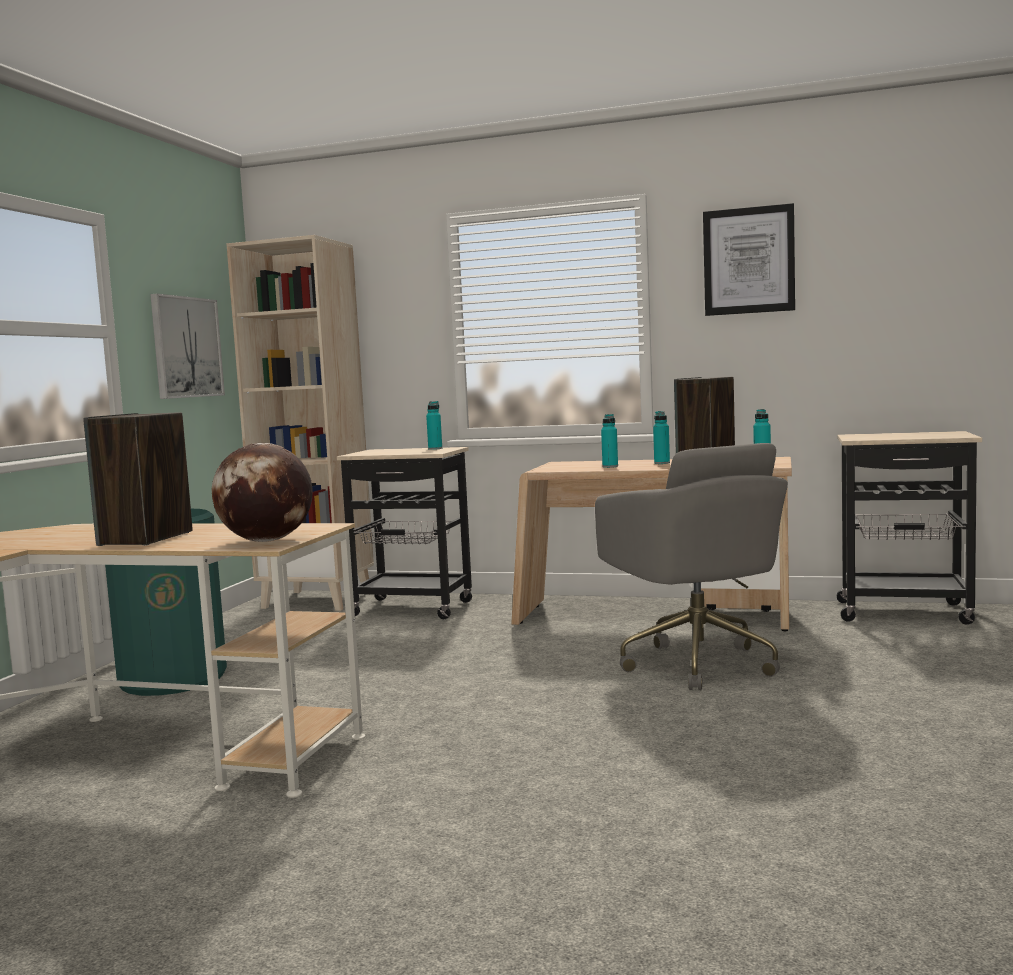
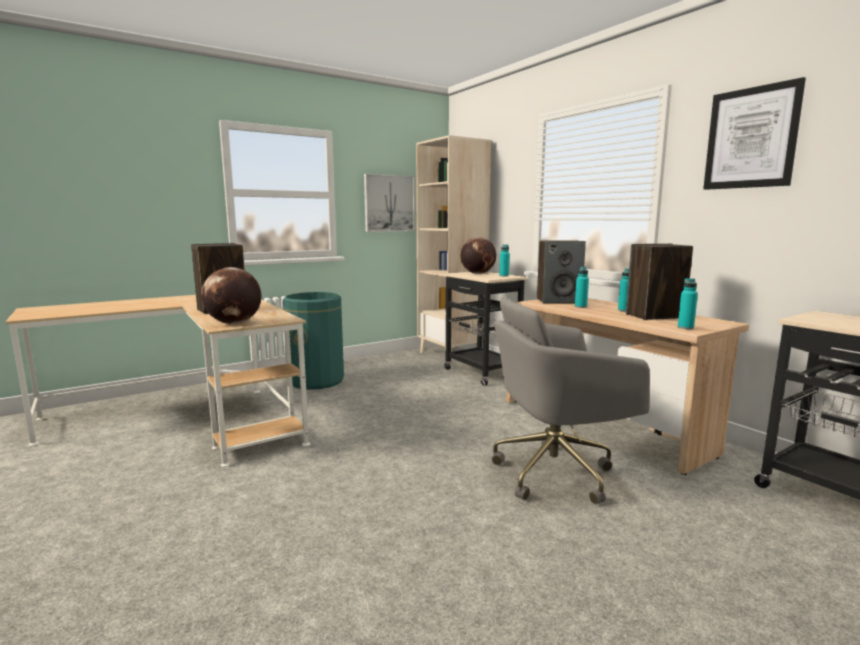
camera: 40 degrees right, 5 degrees up
grey office chair [595,443,788,690] -> grey office chair turned 60 degrees clockwise [492,297,650,504]
none -> globe [461,237,496,274]
none -> speaker [537,240,586,304]

